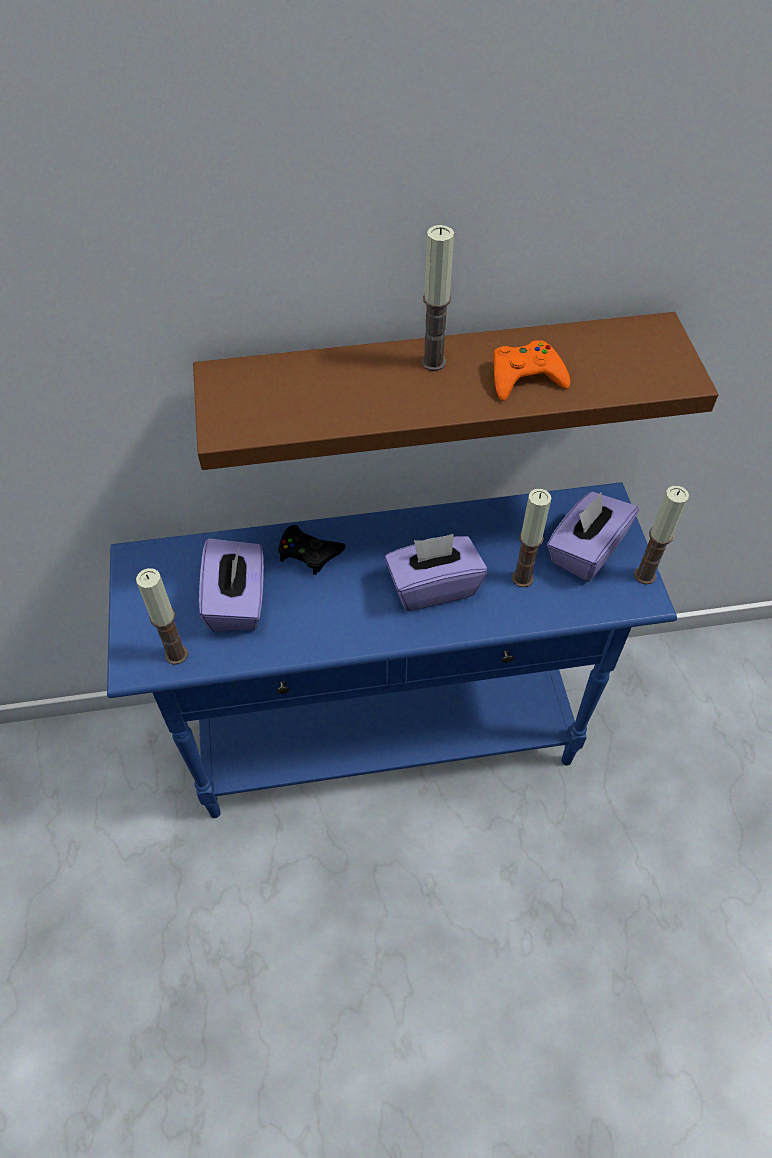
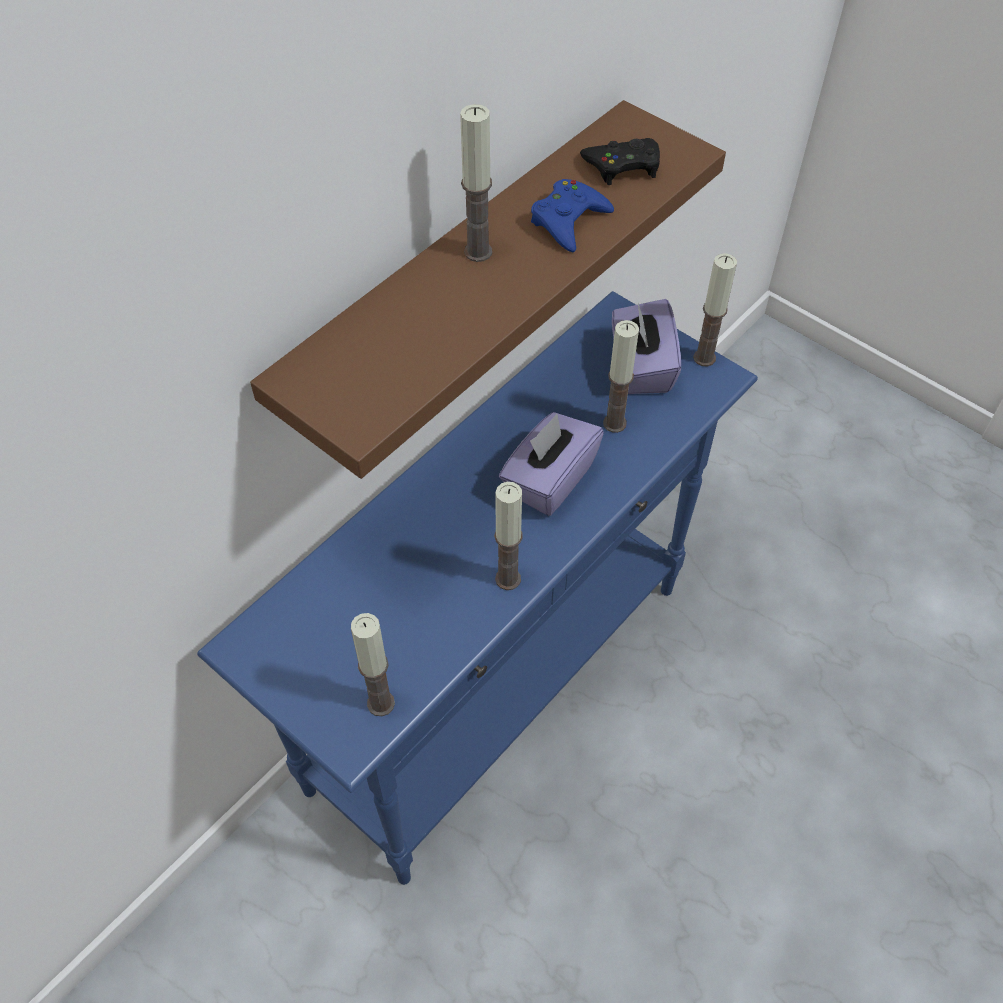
camera: 40 degrees left, 0 degrees up
purple tissue box [199,538,264,632] -> none
black game controller [278,525,346,575] -> black game controller moved to [580,138,660,185]
orange game controller [493,340,570,401] -> blue game controller [531,179,614,252]
none -> candle [494,482,523,590]

